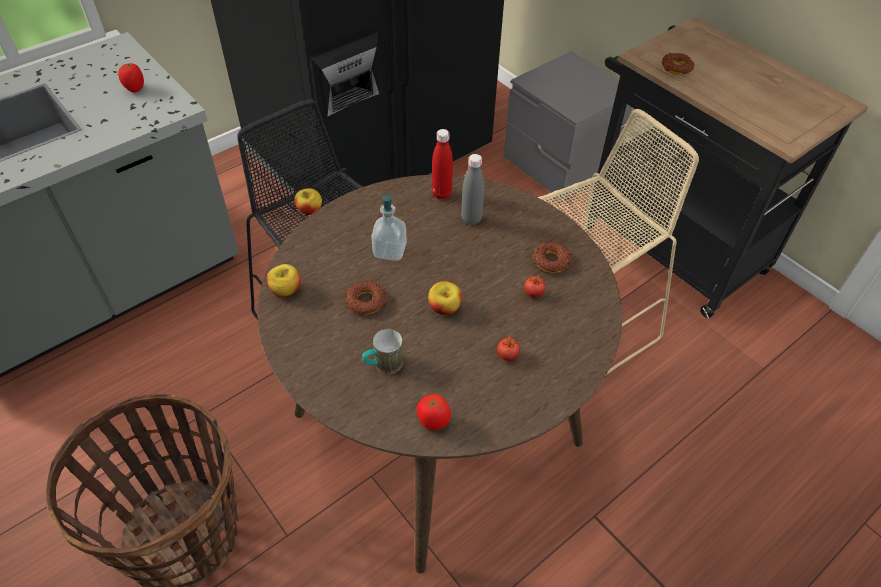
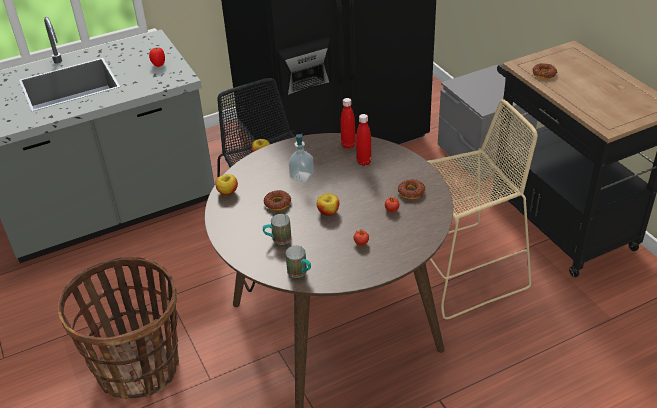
camera: 15 degrees right, 10 degrees down
tomato [417,394,451,430] -> mug [285,246,311,278]
grey bottle [461,154,484,225] -> red bottle [356,114,371,166]

